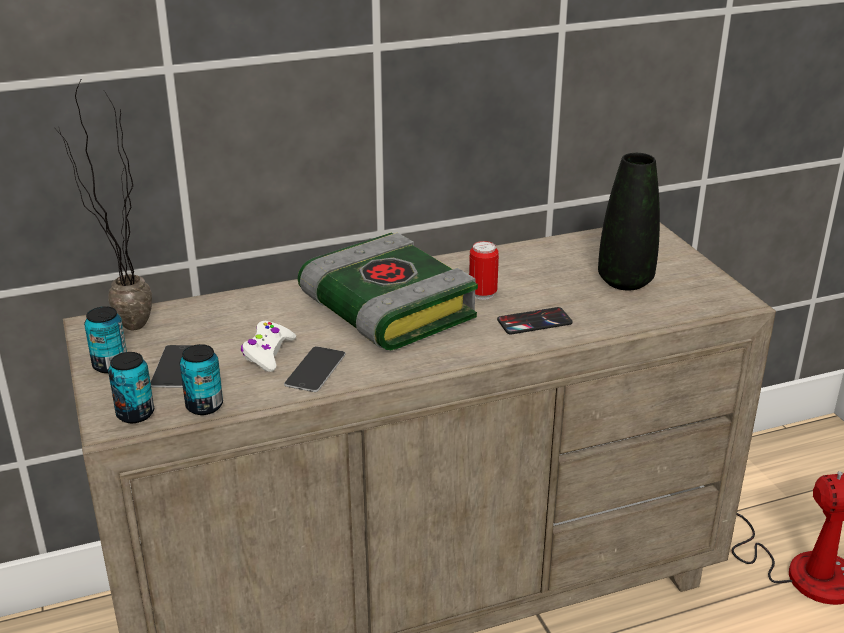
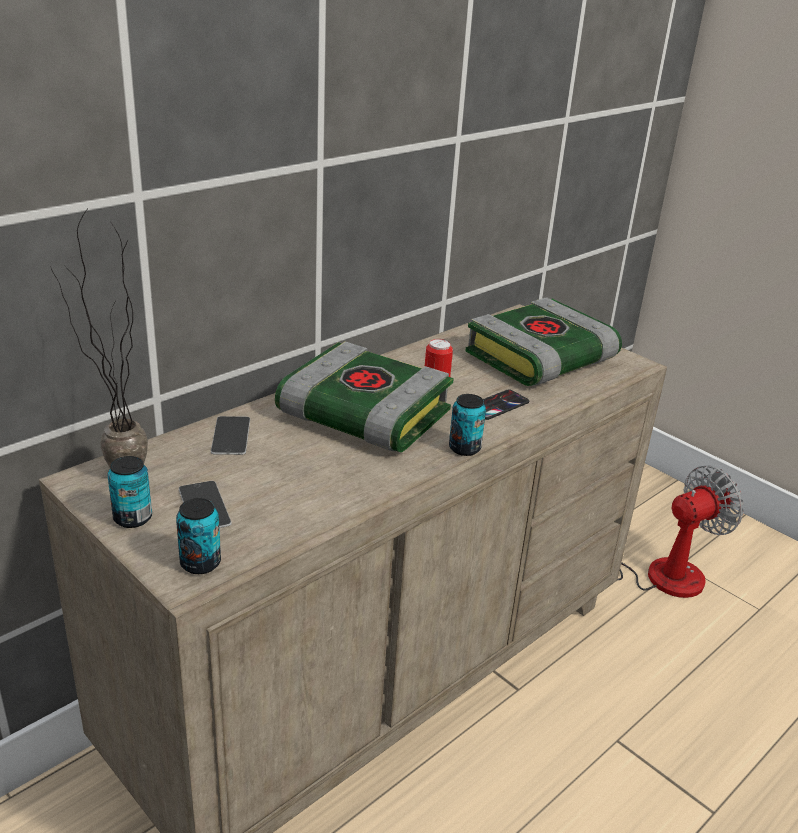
camera: 25 degrees left, 0 degrees up
can [180,344,223,415] -> can moved to [449,394,486,456]
white game controller [241,321,296,372] -> none
phone [284,346,346,392] -> phone moved to [211,416,250,455]
black vase [598,153,660,291] -> book [465,297,622,386]

